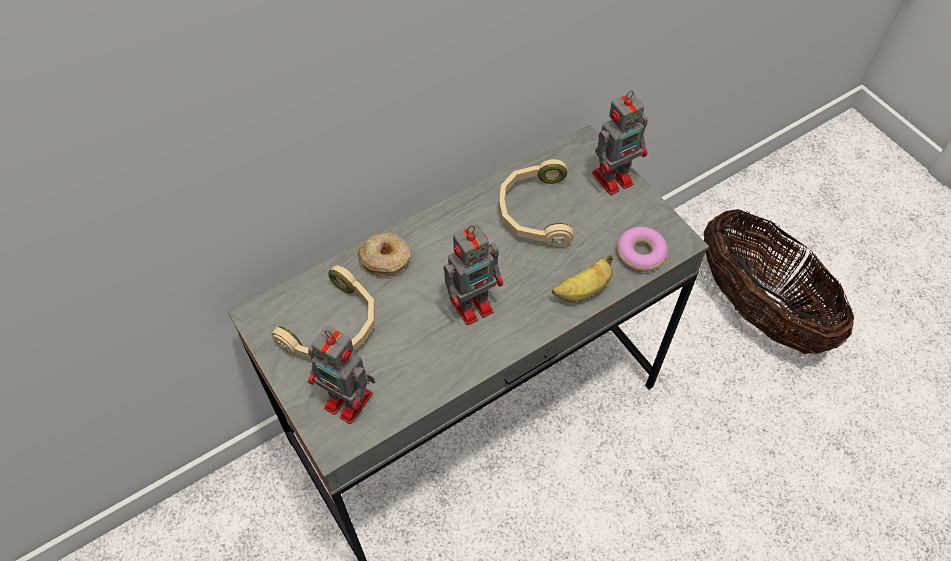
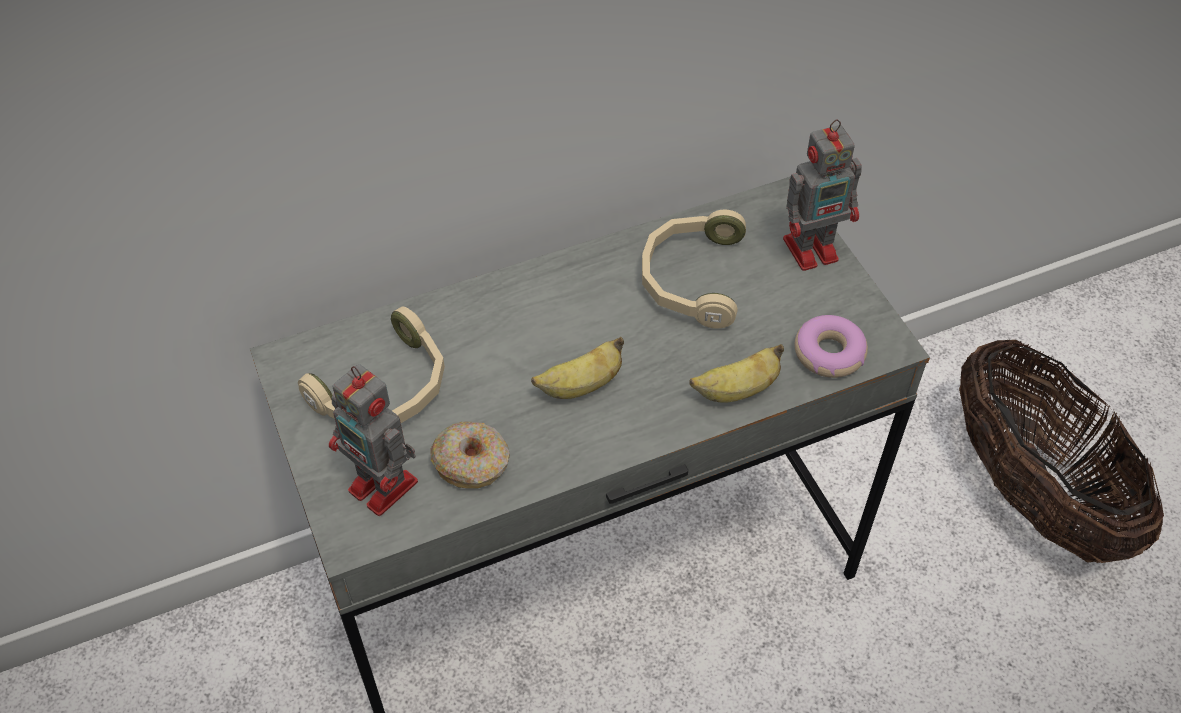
camera: 10 degrees right, 5 degrees down
donut [358,232,411,276] -> donut moved to [430,421,510,489]
toy robot [444,224,503,325] -> banana [531,337,624,399]

